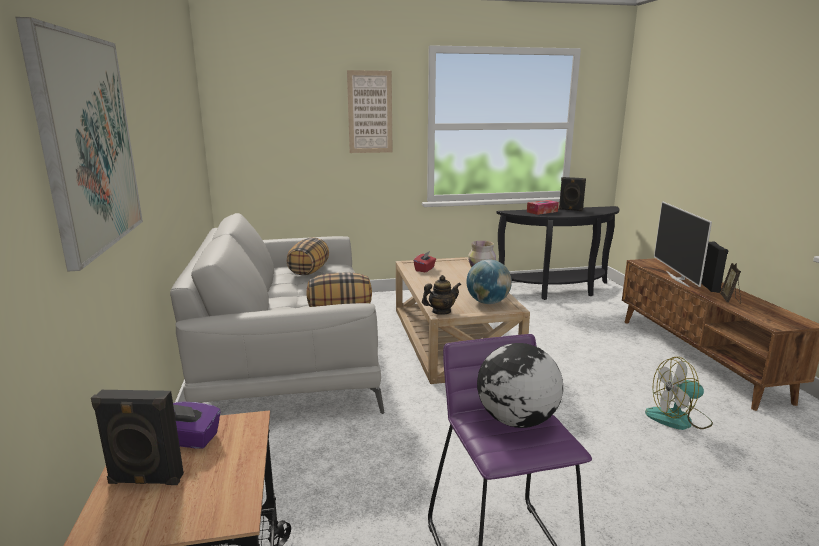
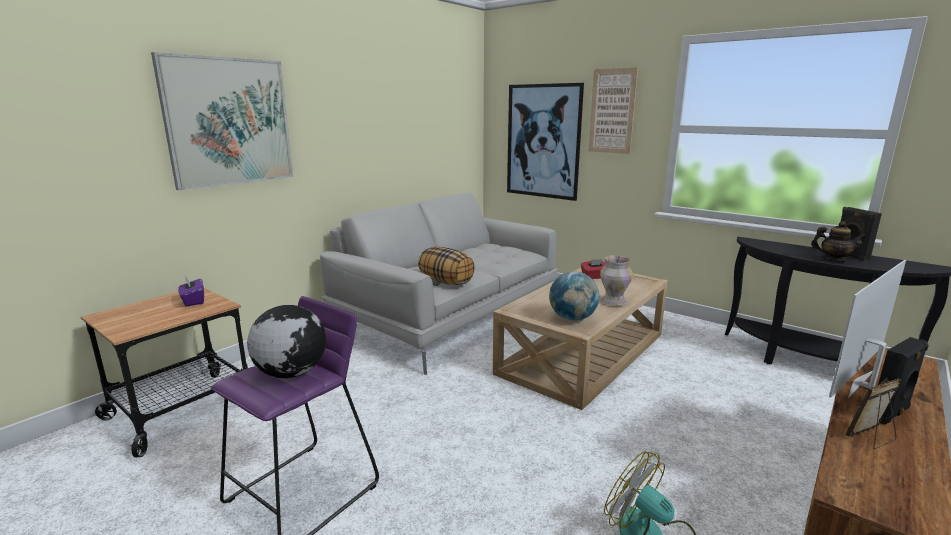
camera: 50 degrees right, 0 degrees up
black speaker [91,390,184,485] -> none
pillow [286,237,329,275] -> none
teapot [422,275,461,315] -> teapot moved to [811,221,867,262]
tissue box [527,200,559,215] -> none
none -> picture [507,83,584,201]

